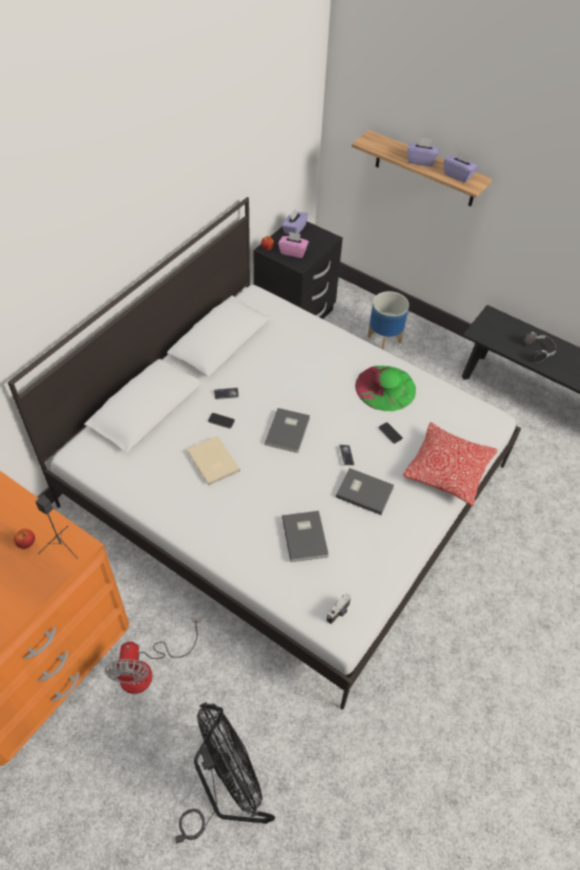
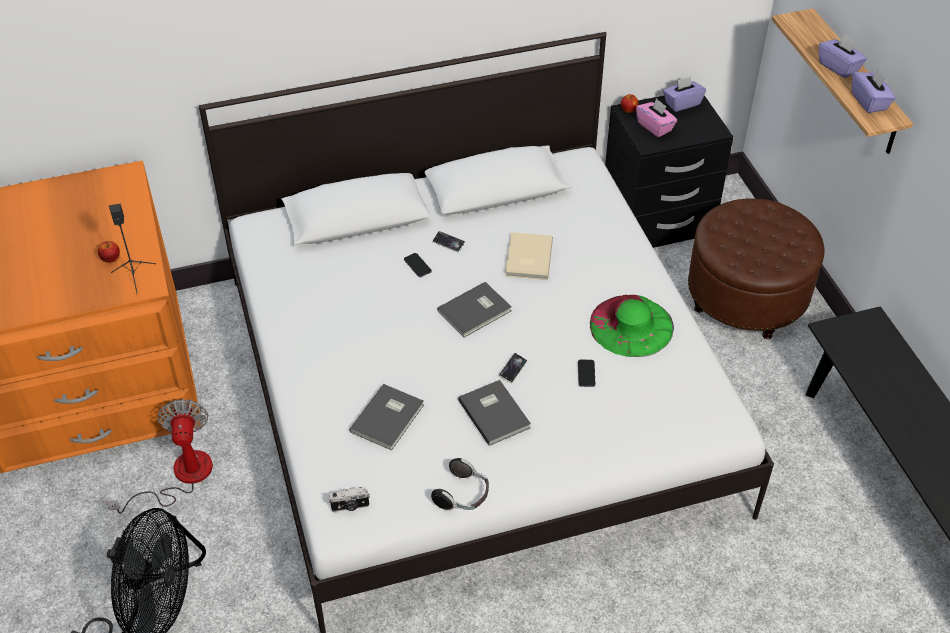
camera: 40 degrees right, 5 degrees down
fan [104,617,201,694] -> fan turned 135 degrees clockwise [106,399,213,514]
beige book [187,436,240,486] -> beige book moved to [505,232,553,280]
planter [367,291,409,350] -> brown ottoman [688,199,825,339]
pillow [403,422,498,506] -> none
headphones [522,332,557,363] -> headphones moved to [431,458,489,510]

